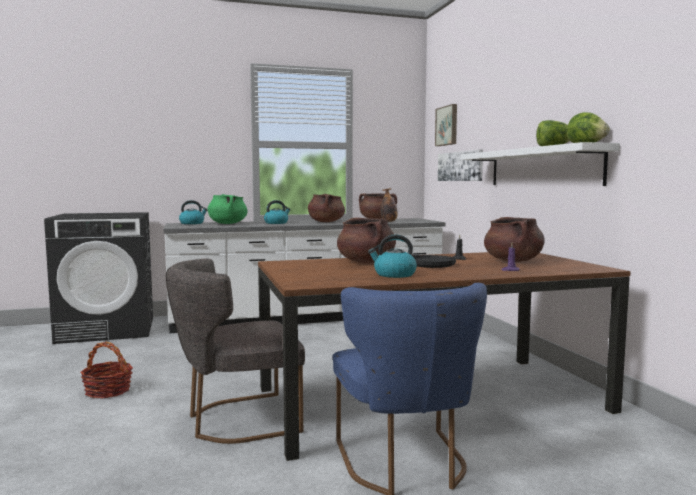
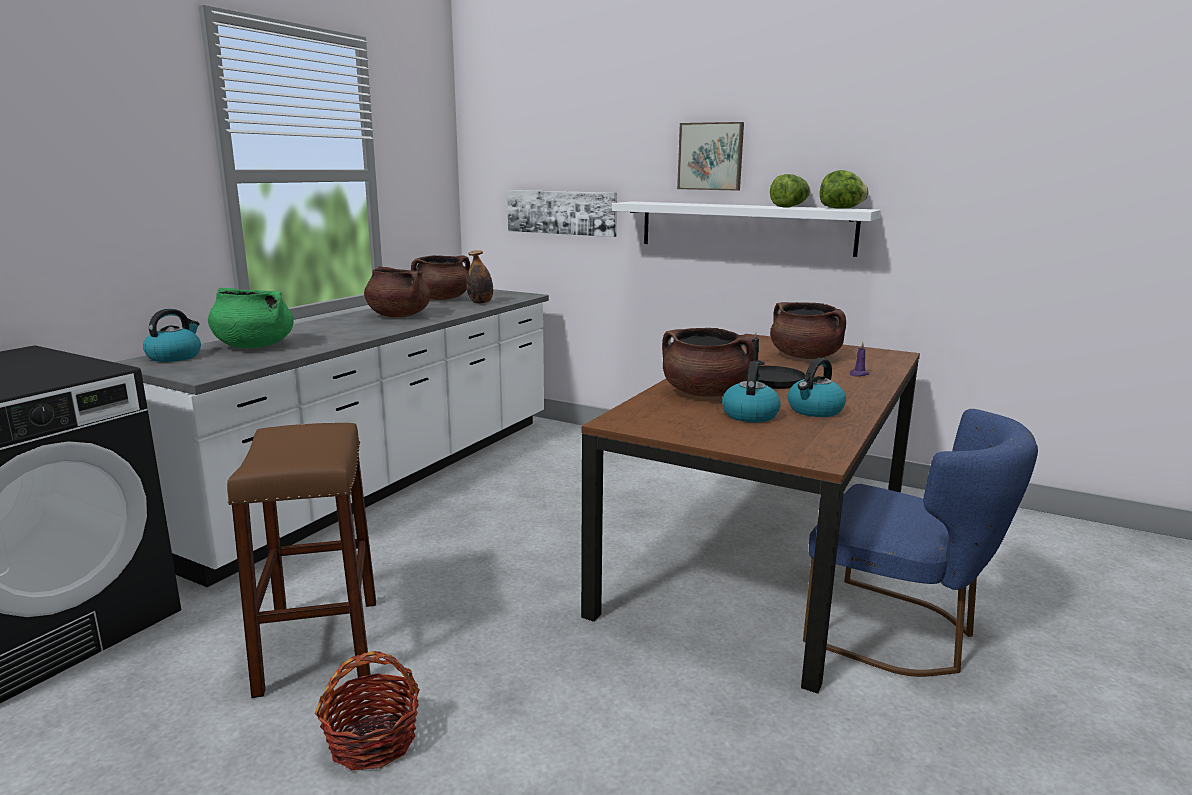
camera: 45 degrees left, 10 degrees up
grey chair [166,258,305,444] -> none
kettle [264,200,291,224] -> kettle moved to [722,362,781,422]
picture [435,104,457,146] -> picture moved to [677,122,744,191]
none -> brown stool [227,423,376,698]

